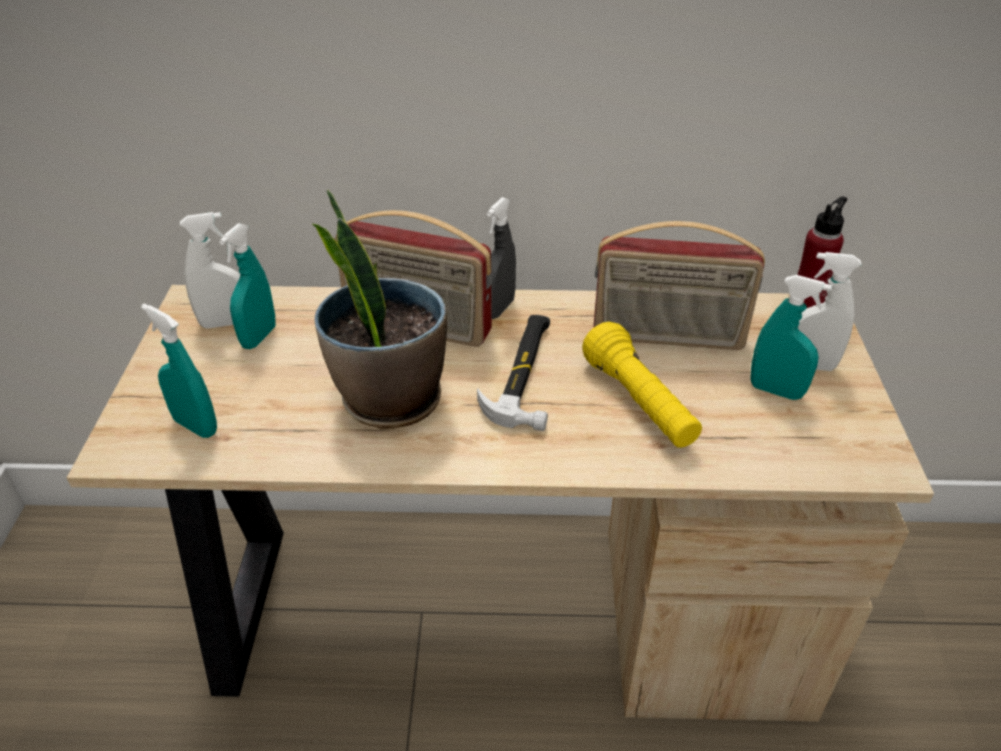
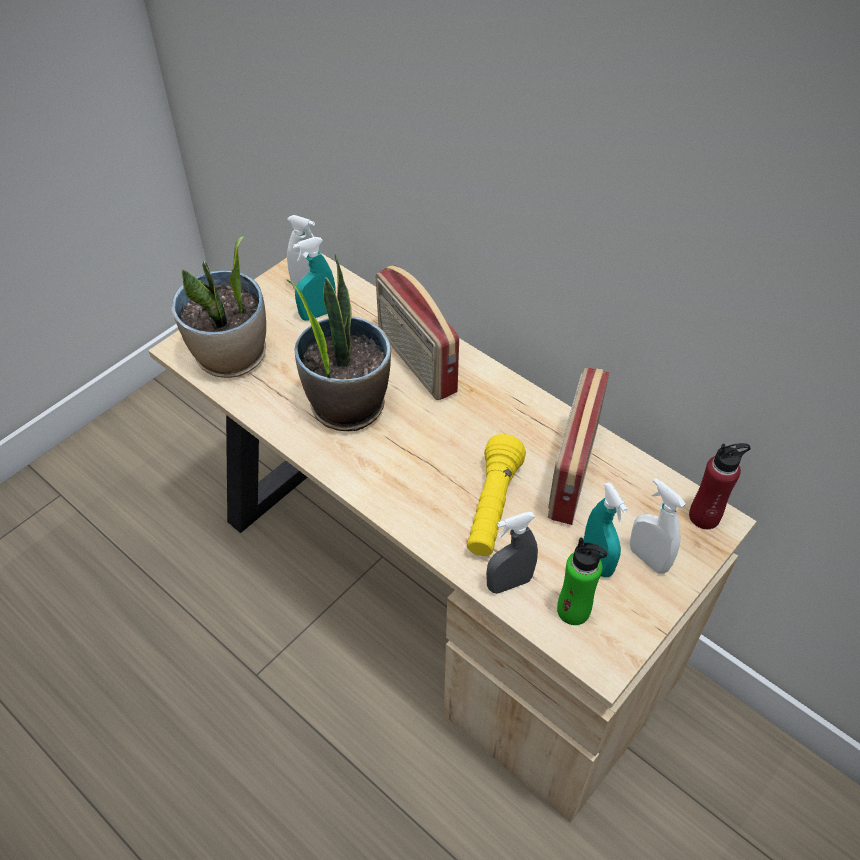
camera: 40 degrees right, 10 degrees up
turquoise spray bottle [141,304,217,438] -> potted plant [172,236,266,378]
hammer [477,315,550,431] -> none
grey spray bottle [487,197,516,319] -> grey spray bottle moved to [486,512,538,594]
radio [593,221,765,350] -> radio turned 60 degrees clockwise [548,368,609,525]
none -> green bottle [557,537,607,625]

